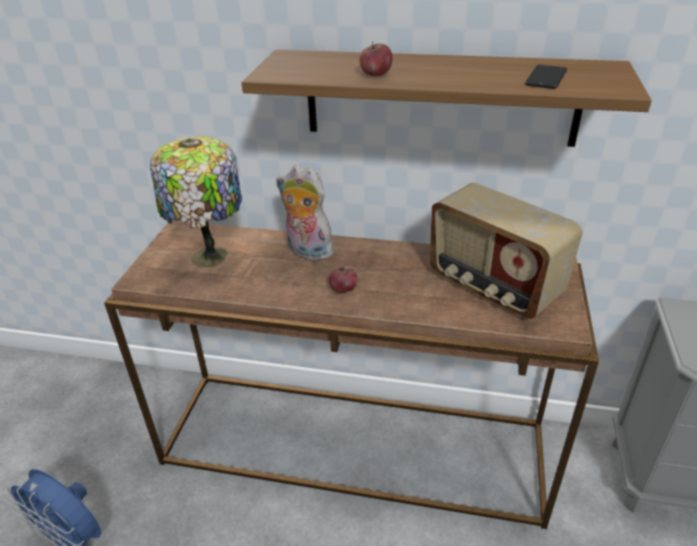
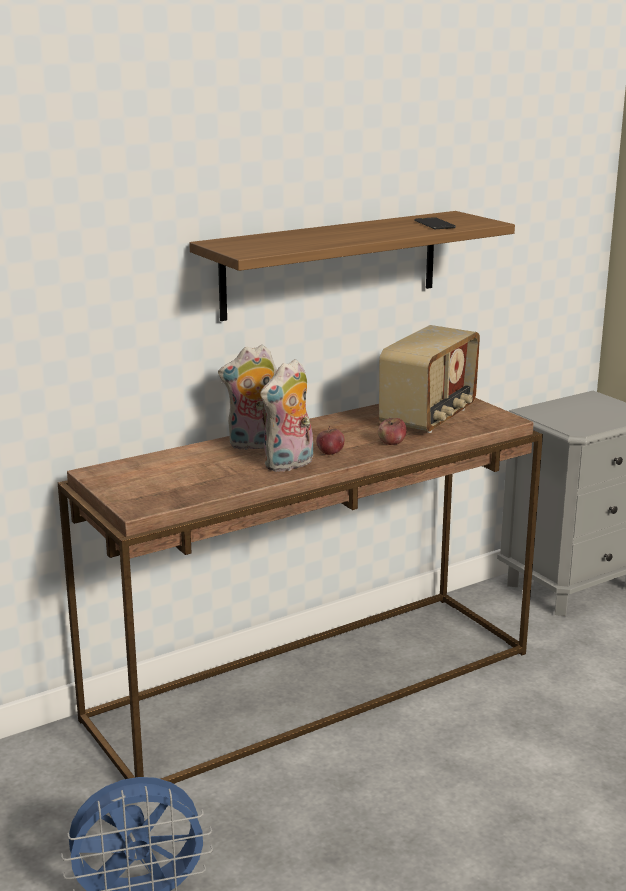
camera: 45 degrees left, 15 degrees down
table lamp [150,136,242,268] -> none
apple [359,41,393,76] -> apple moved to [378,418,407,445]
radio [430,183,582,319] -> radio turned 60 degrees counterclockwise [379,325,480,433]
none -> plush toy [260,359,314,472]

